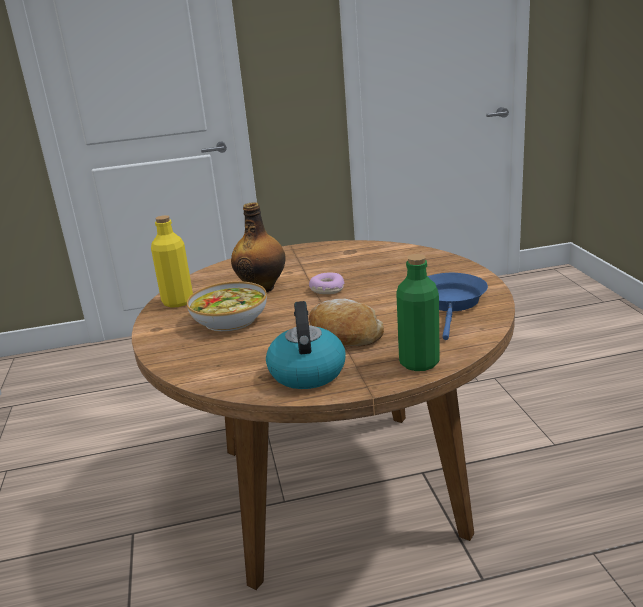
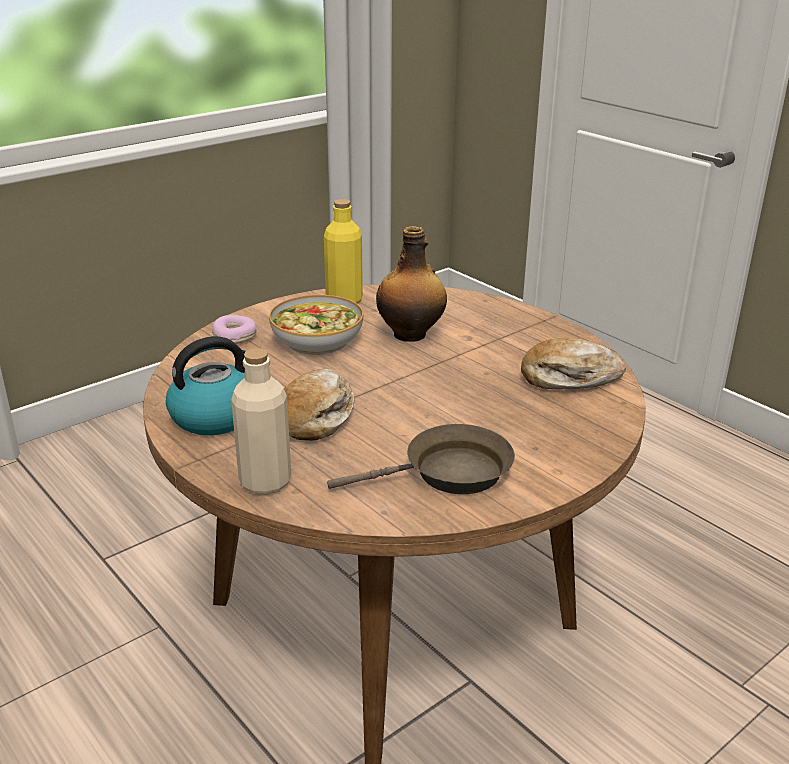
camera: 60 degrees right, 5 degrees up
donut [309,273,345,294] -> donut moved to [212,315,257,344]
green bottle [396,254,440,371] -> beige bottle [231,348,291,495]
blue frying pan [428,273,488,340] -> brown frying pan [327,424,515,494]
none -> bread [521,338,626,389]

